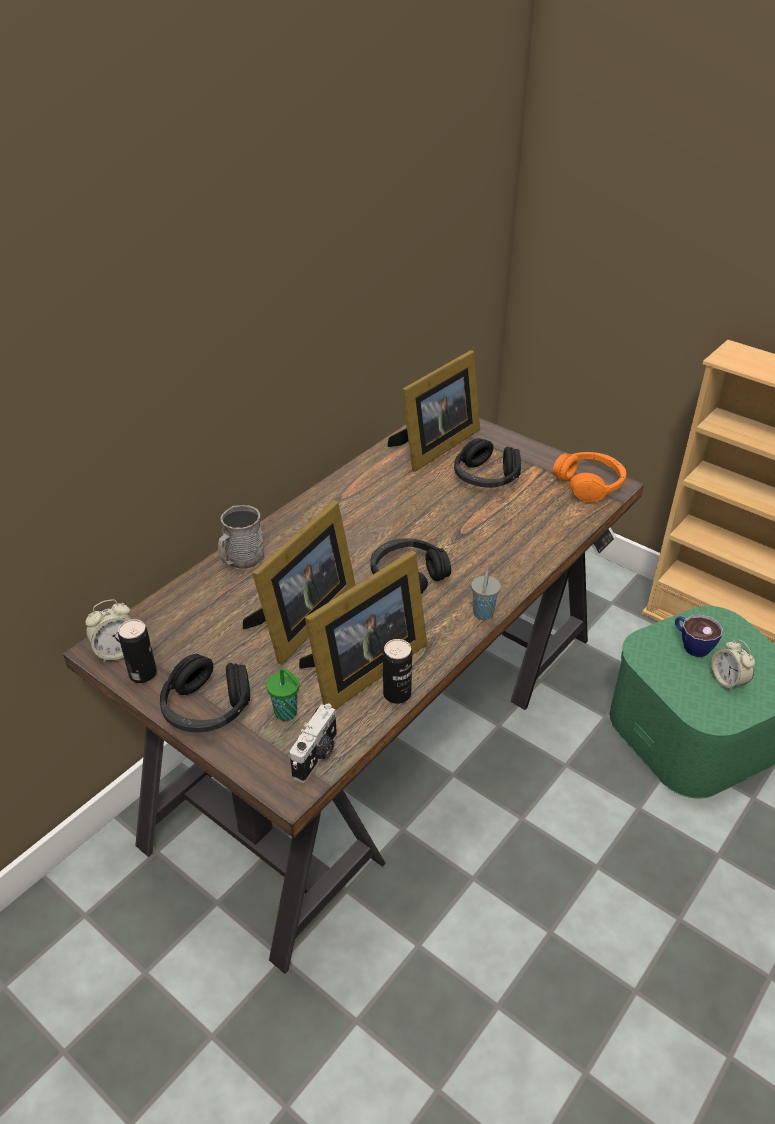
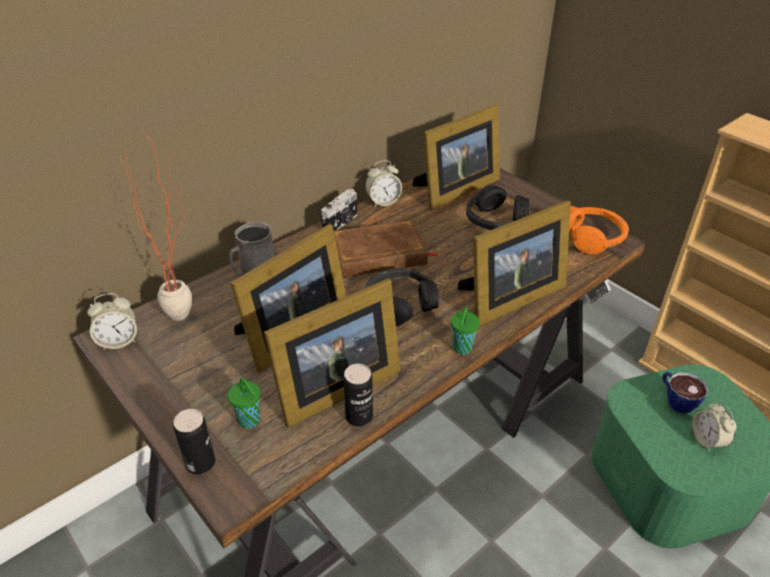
camera: 10 degrees right, 0 degrees up
can [118,619,157,683] -> can moved to [174,409,215,474]
black headphones [160,654,250,732] -> none
camera [290,703,337,783] -> camera moved to [321,189,357,231]
grey cup [471,570,501,620] -> green cup [451,307,480,355]
none -> potted plant [121,133,192,321]
none -> brown book [334,220,438,277]
none -> alarm clock [365,160,402,207]
none -> picture frame [457,200,571,326]

